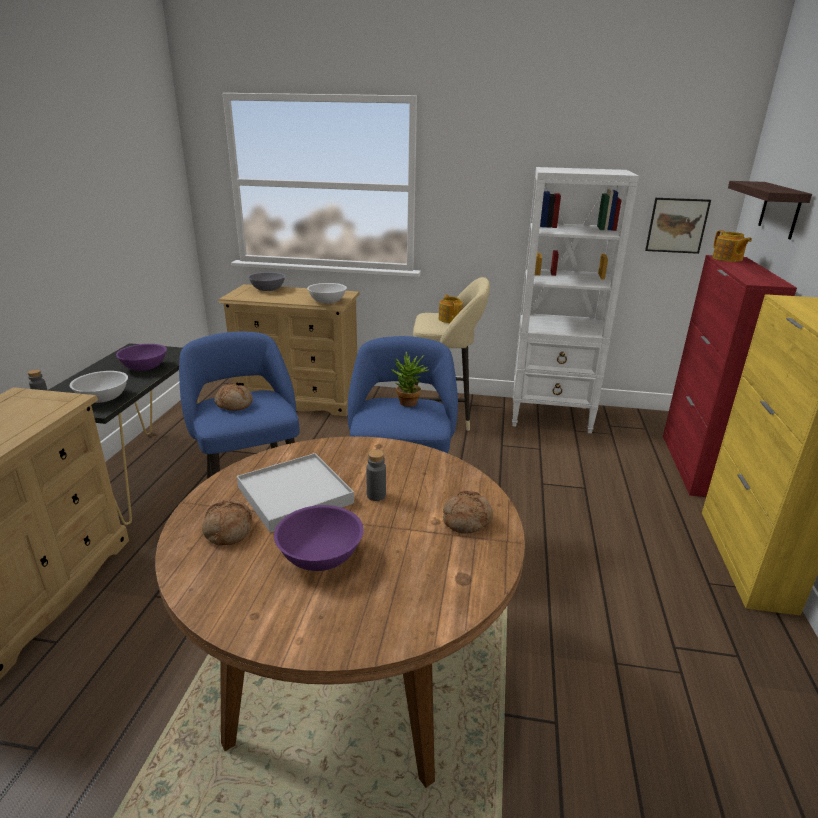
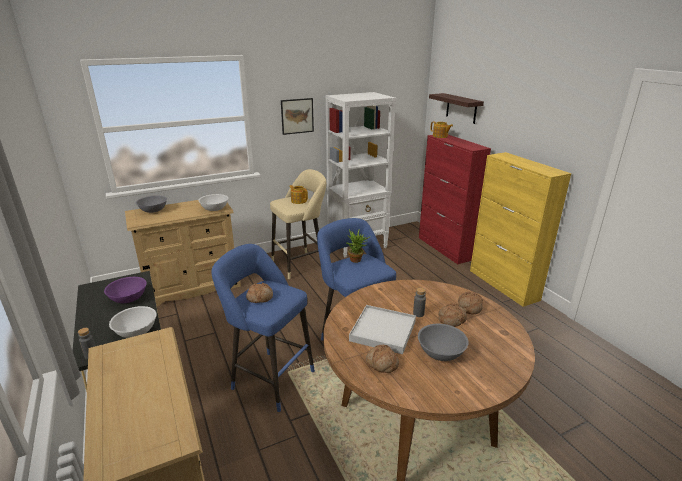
camera: 35 degrees left, 0 degrees up
purple bowl [274,505,364,571] -> grey bowl [418,324,469,361]
picture [645,198,711,254] -> picture moved to [281,98,314,135]
none -> bread [438,303,467,327]

